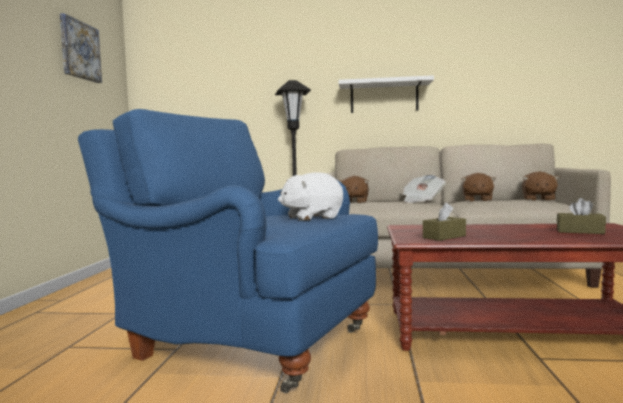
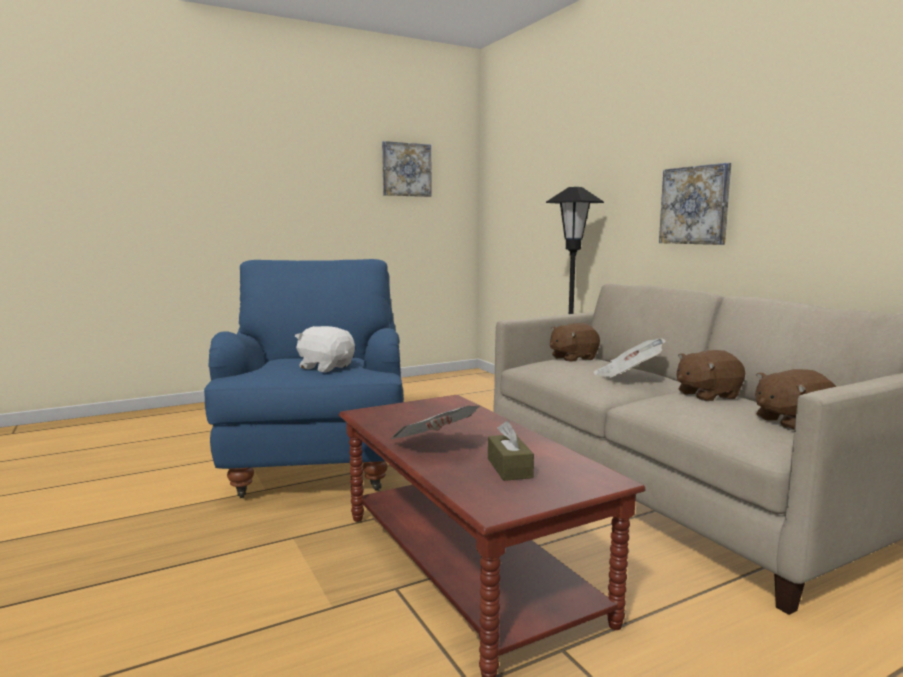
camera: 55 degrees right, 5 degrees up
white shelf [338,75,434,113] -> picture [659,163,731,245]
brown tissue box [423,203,466,241] -> none
none -> newspaper [390,406,480,439]

